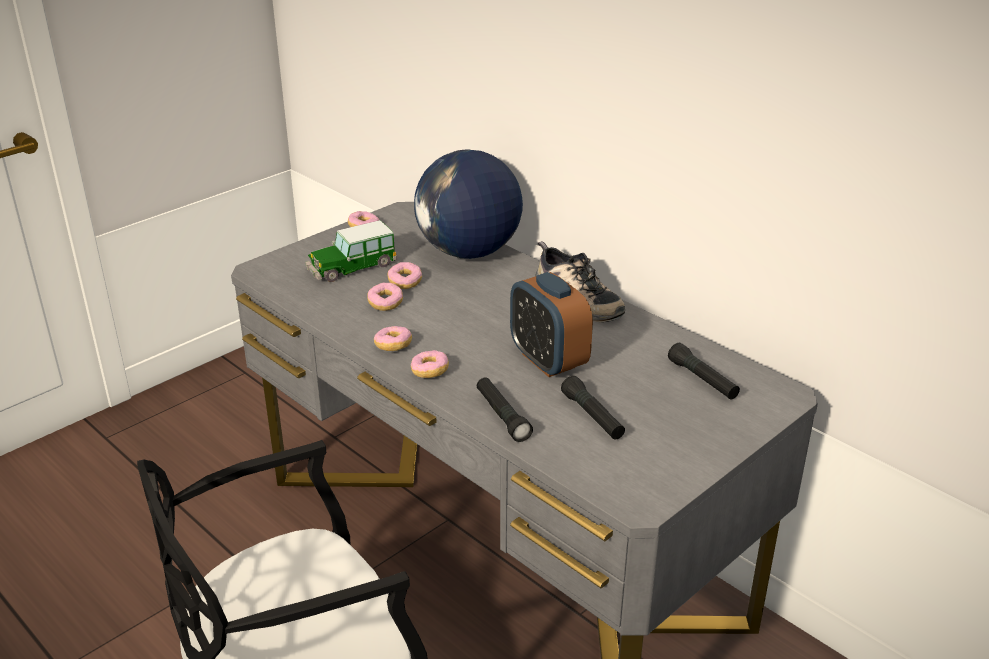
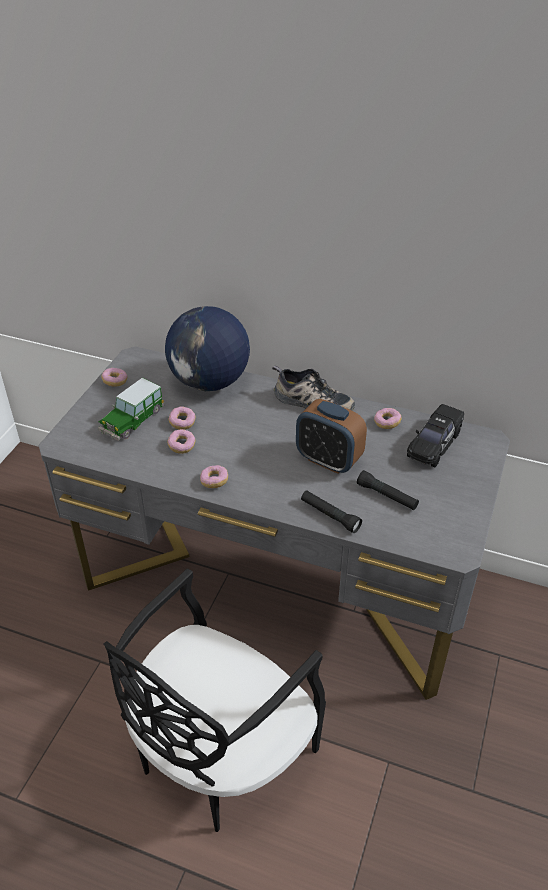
camera: 25 degrees left, 10 degrees up
donut [411,350,449,378] -> donut moved to [374,408,402,429]
black flashlight [668,343,740,399] -> black toy car [407,404,464,467]

